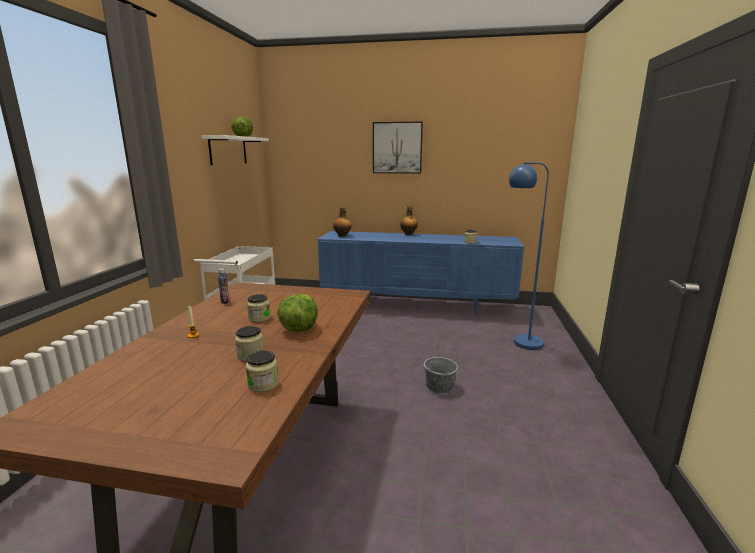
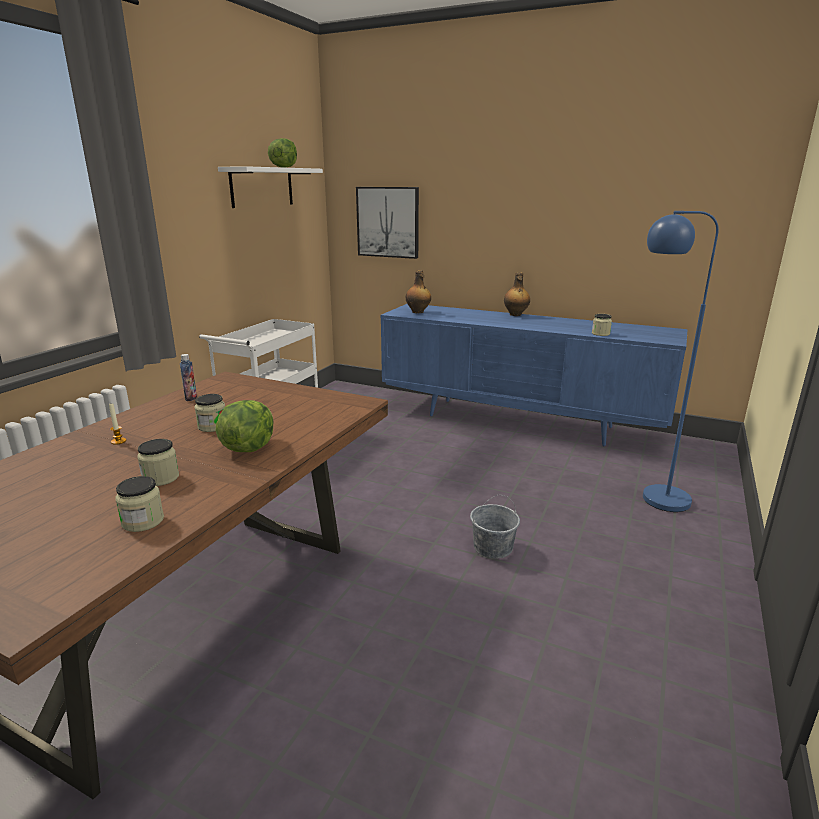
camera: 15 degrees right, 5 degrees up
picture [373,121,423,174] -> picture moved to [356,187,419,259]

